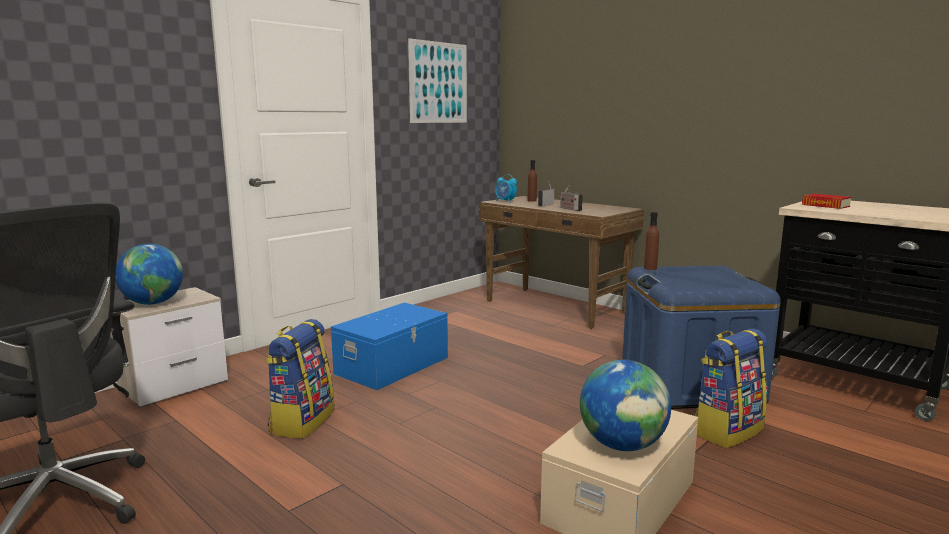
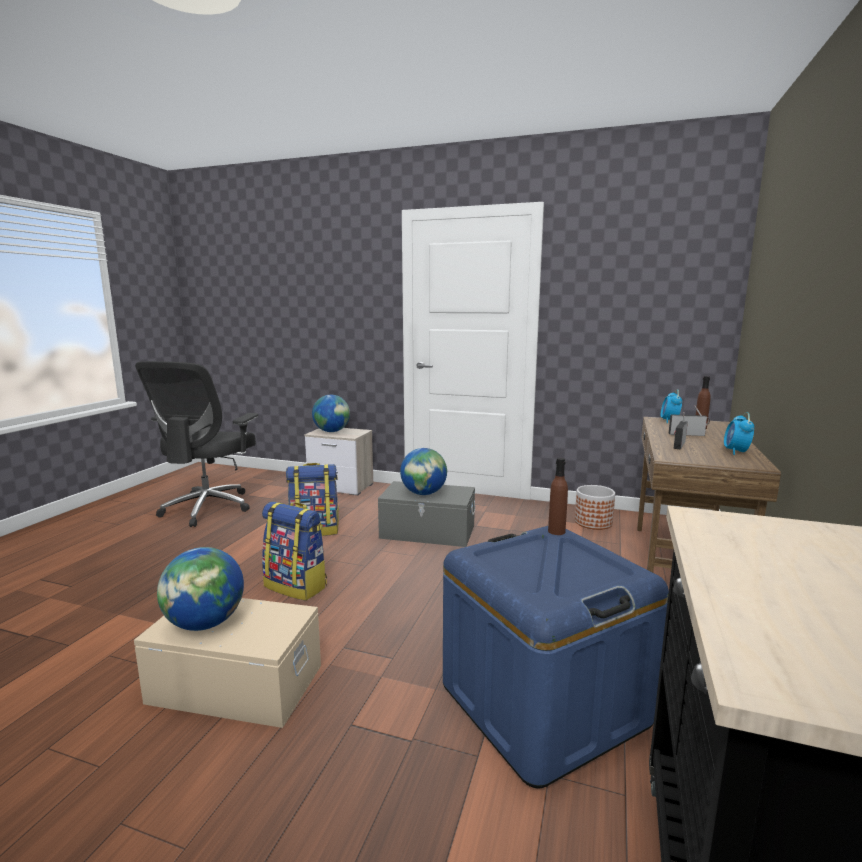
camera: 65 degrees right, 0 degrees up
blue storage box [331,303,448,390] -> grey storage box [378,481,475,547]
picture [408,38,467,123] -> none
backpack [695,329,767,448] -> backpack moved to [262,502,327,601]
book [802,194,851,209] -> none
none -> globe [400,448,447,495]
none -> planter [575,485,615,530]
none -> alarm clock [724,412,754,455]

